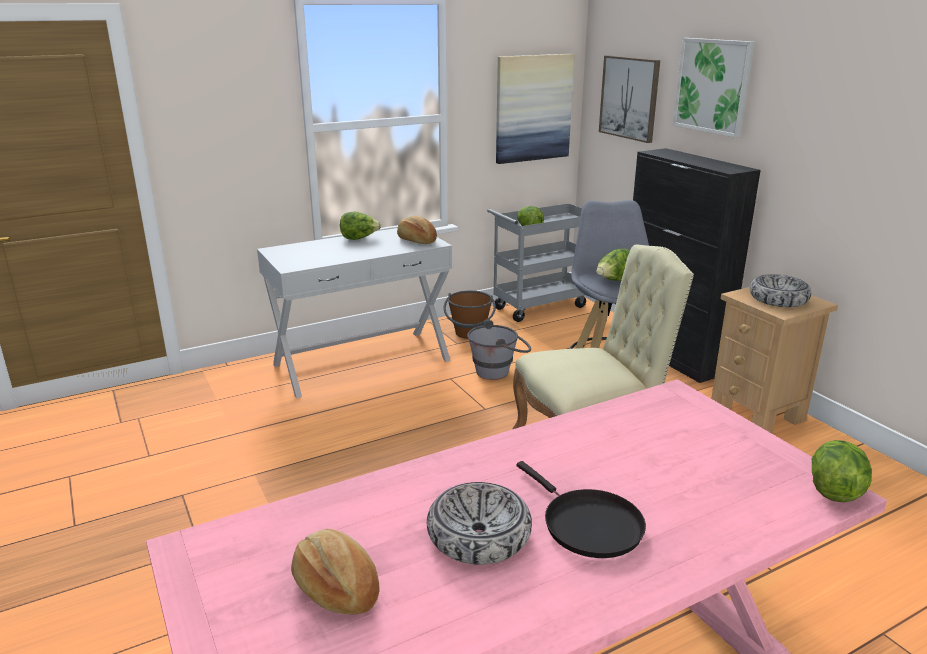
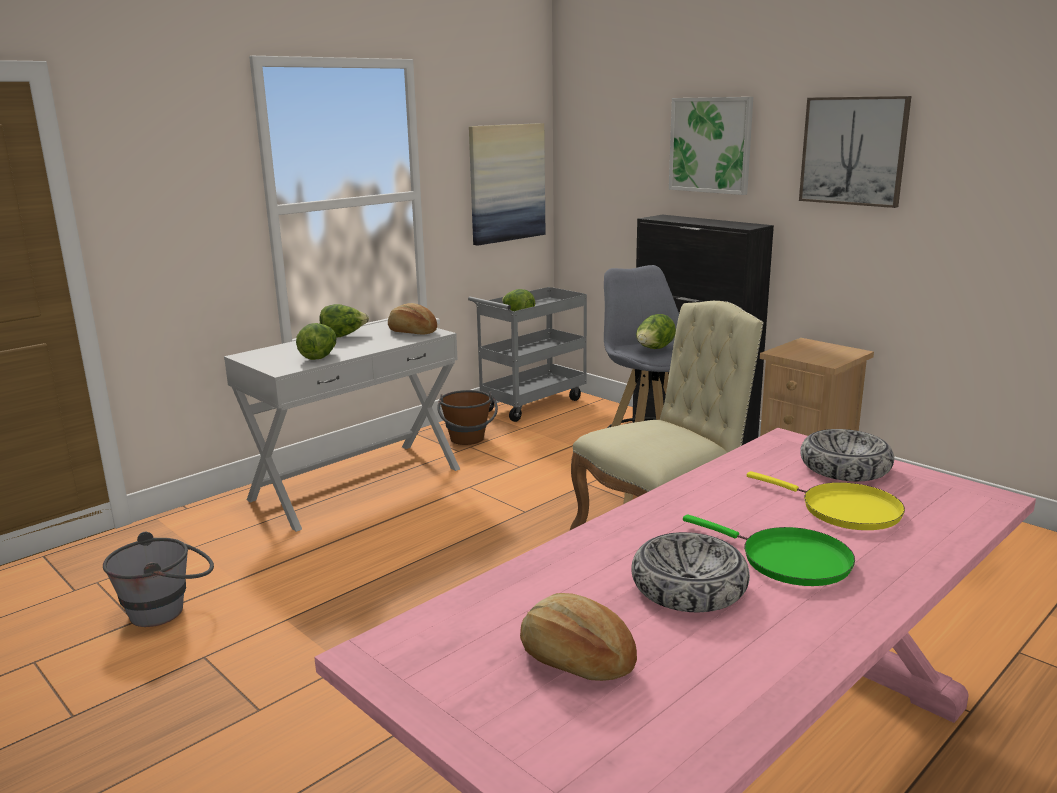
camera: 15 degrees left, 5 degrees down
grey bucket [467,320,531,380] -> grey bucket moved to [103,532,214,627]
black frying pan [516,461,646,558] -> green frying pan [683,514,855,586]
picture [599,55,660,143] -> picture moved to [799,96,911,208]
bowl [750,274,811,307] -> bowl moved to [800,429,894,481]
lettuce [812,440,872,502] -> lettuce moved to [296,323,337,360]
none -> yellow frying pan [747,471,905,530]

